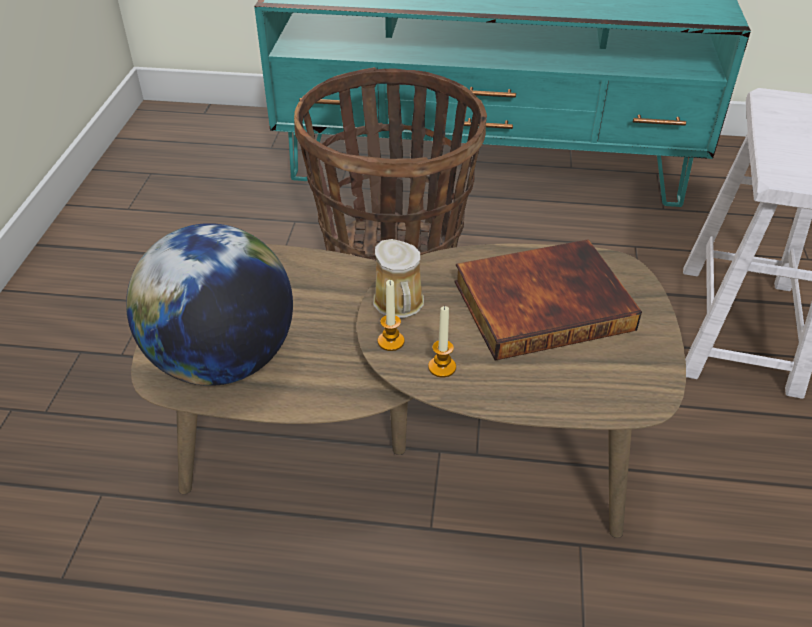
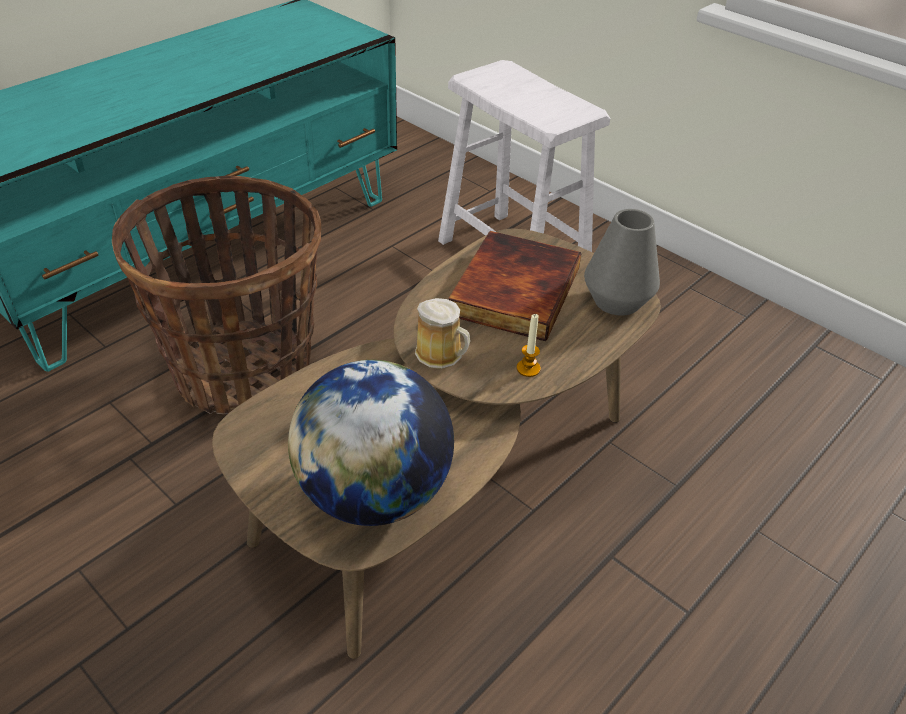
camera: 55 degrees left, 0 degrees up
candle [378,280,405,351] -> none
none -> grey vase [584,209,660,316]

